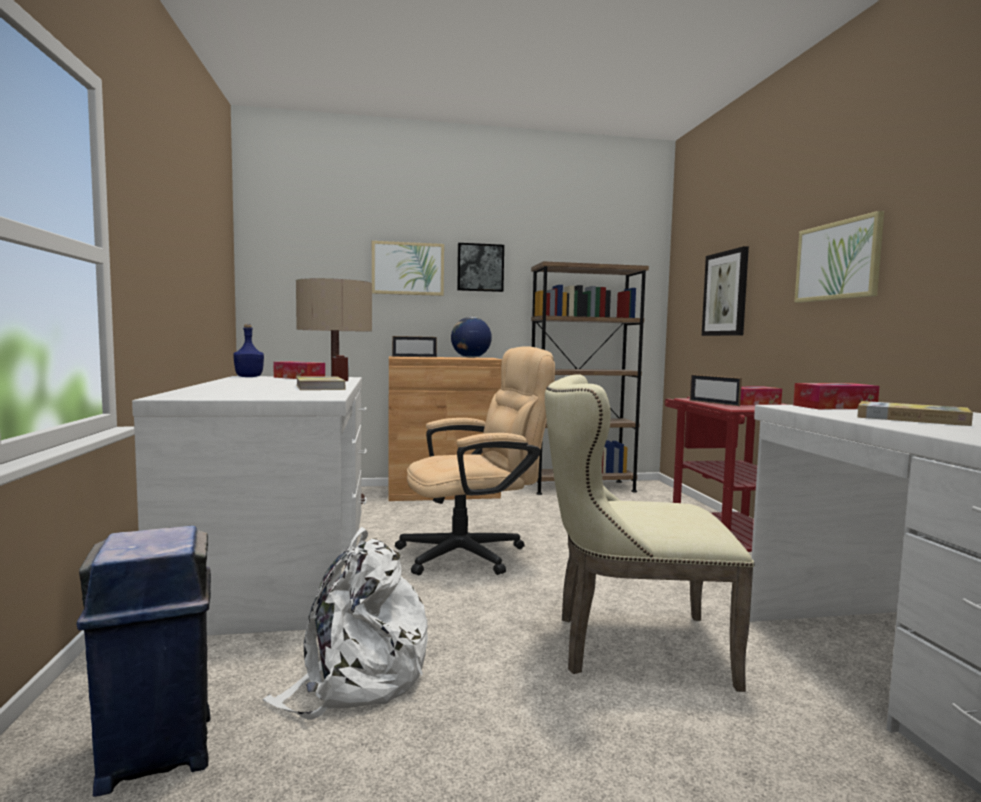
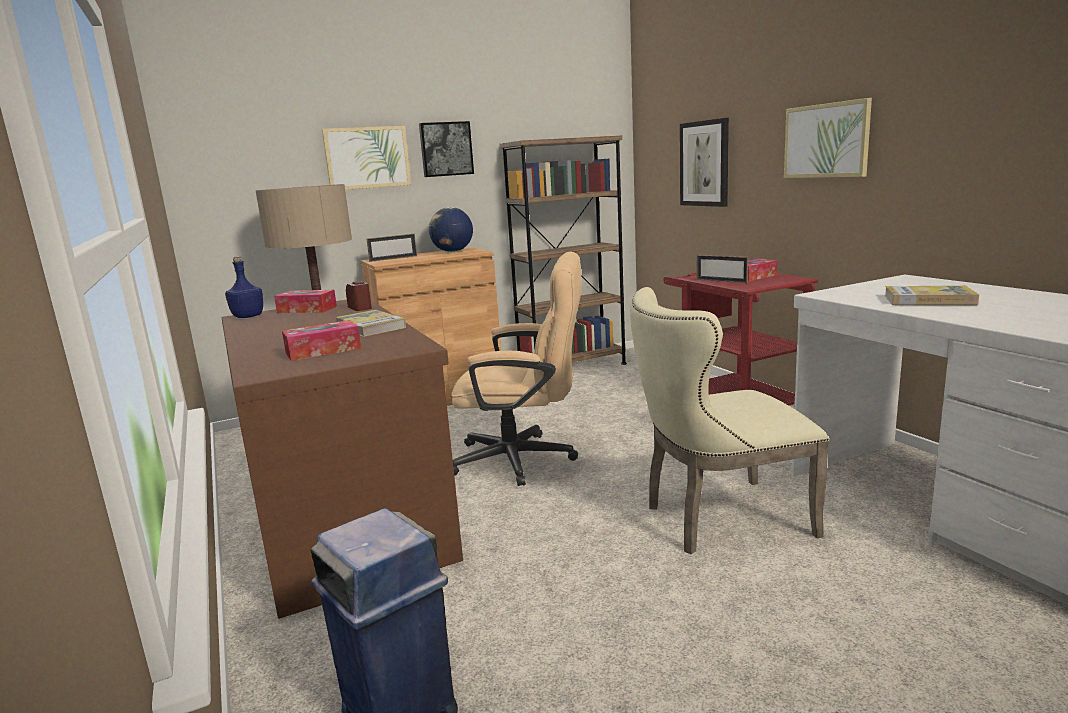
camera: 15 degrees left, 10 degrees up
white desk [132,376,367,636] -> brown desk [222,300,463,619]
white backpack [262,527,428,720] -> none
beige office chair [395,346,555,575] -> beige office chair turned 45 degrees clockwise [451,251,581,486]
tissue box [793,383,879,409] -> tissue box moved to [282,320,361,361]

